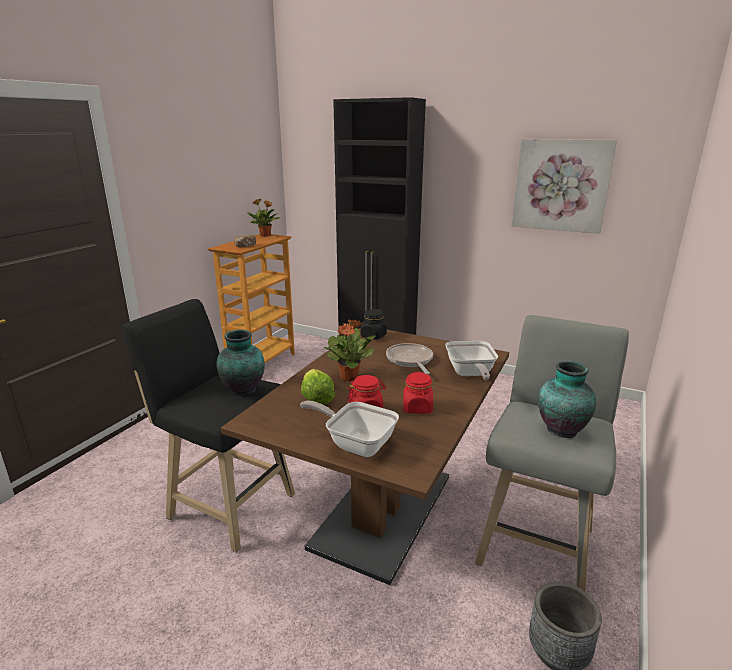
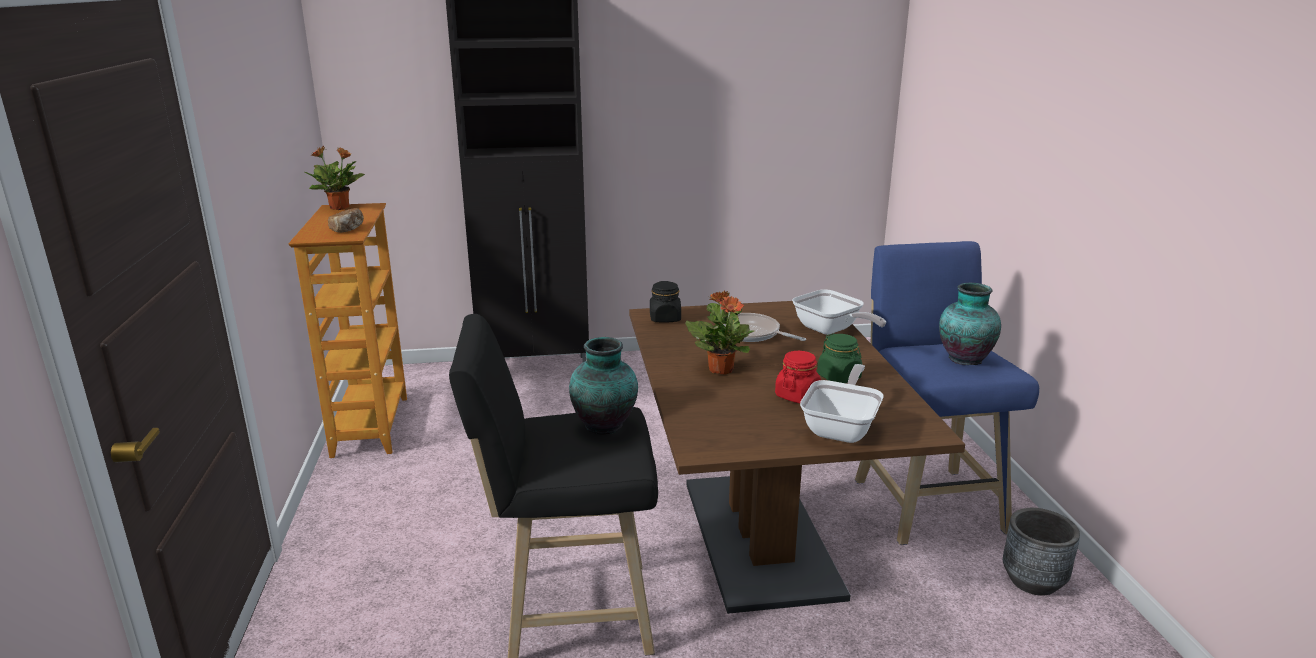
camera: 35 degrees left, 0 degrees up
frying pan [300,401,399,457] -> frying pan turned 120 degrees clockwise [800,364,884,443]
lettuce [301,369,335,405] -> none
red jar [403,372,433,414] -> green jar [817,333,862,383]
grey stool [475,315,629,592] -> blue stool [855,241,1039,545]
picture [512,139,617,234] -> none

